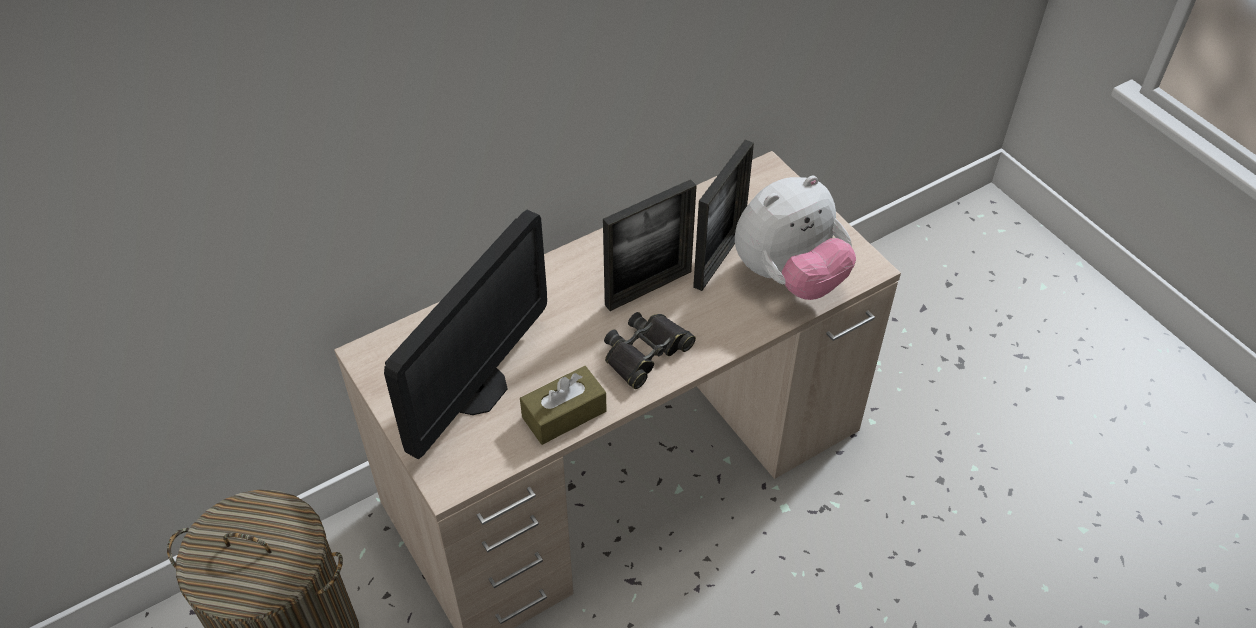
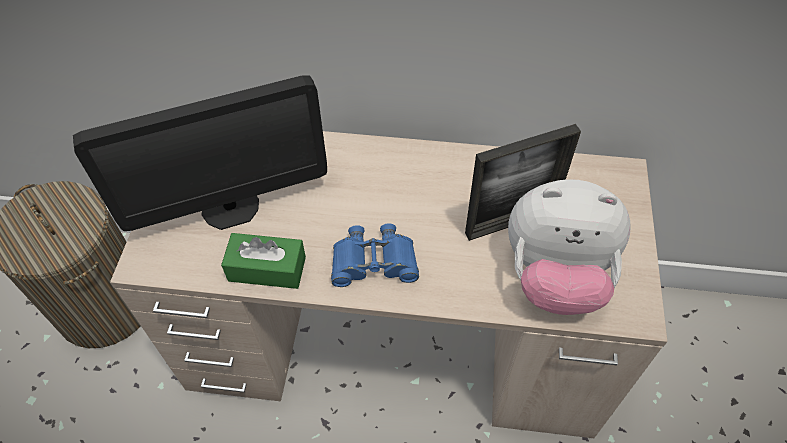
camera: 40 degrees right, 5 degrees up
brown tissue box [520,366,607,445] -> green tissue box [221,233,306,289]
picture frame [603,179,697,311] -> none
black binoculars [604,312,696,389] -> blue binoculars [331,223,419,287]

